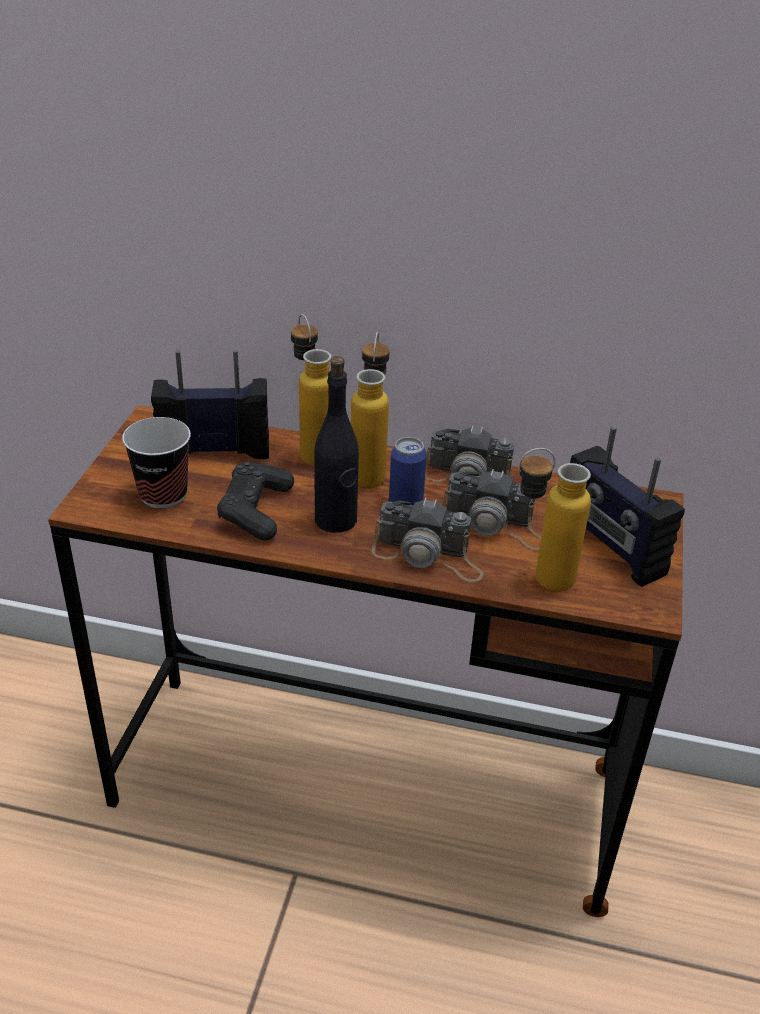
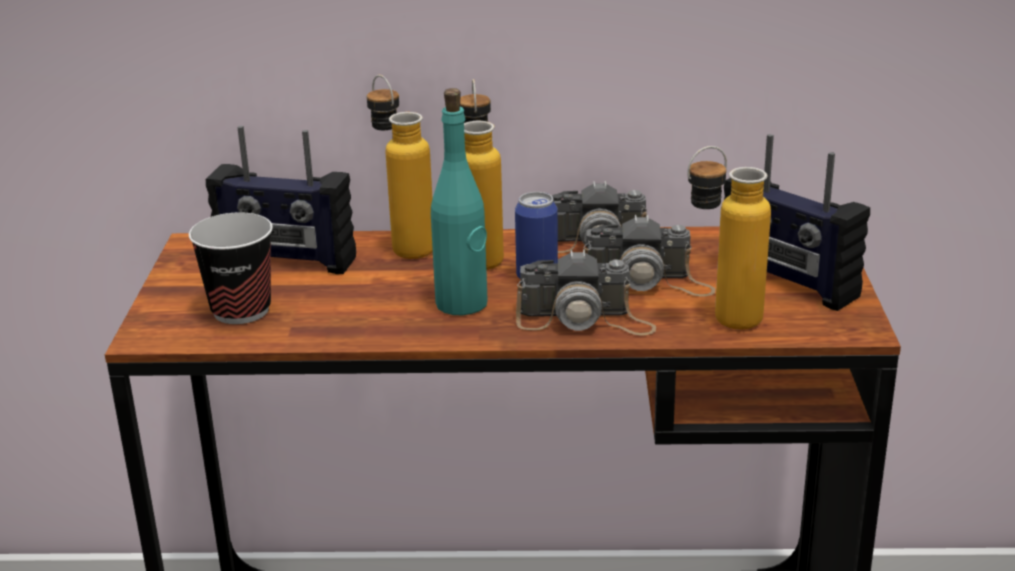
camera: 10 degrees left, 10 degrees down
radio [151,350,269,459] -> radio turned 150 degrees counterclockwise [206,126,356,274]
black game controller [217,462,294,541] -> none
black bottle [314,356,359,533] -> turquoise bottle [431,88,488,315]

